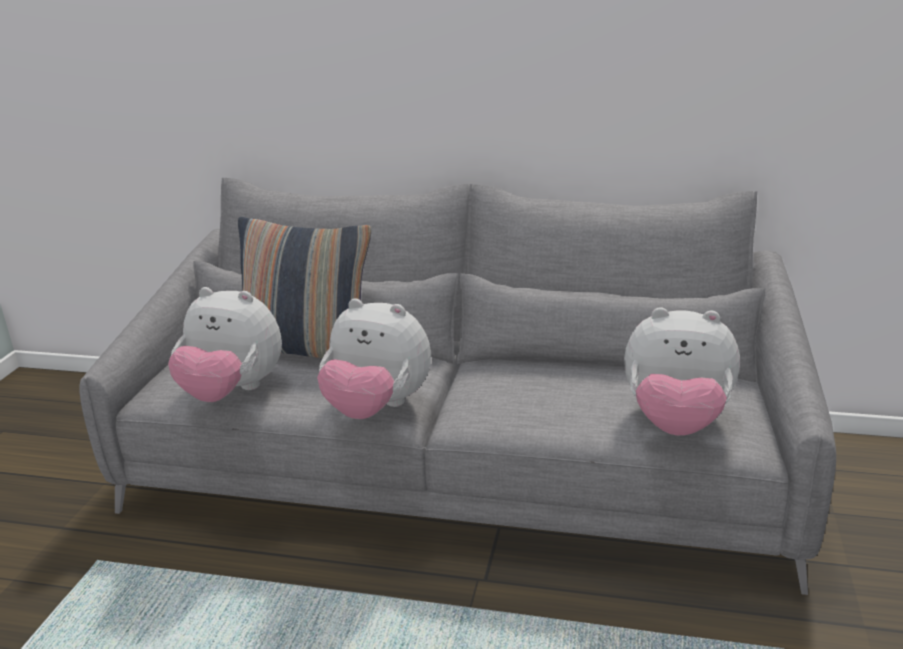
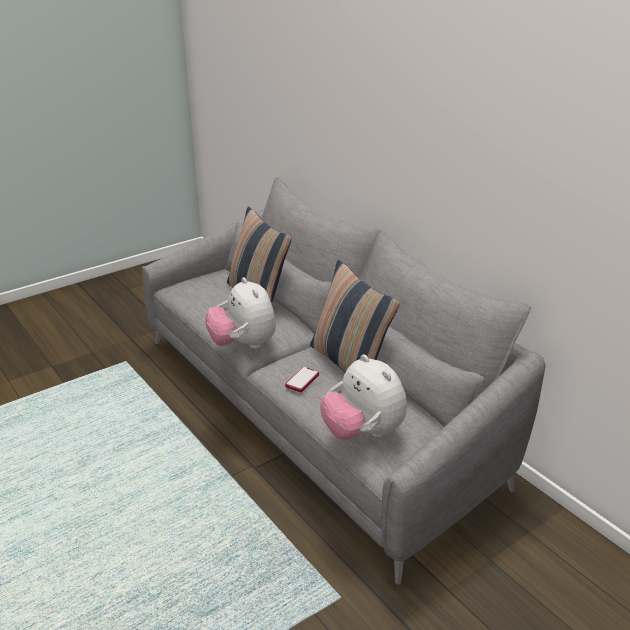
camera: 40 degrees right, 5 degrees up
plush toy [168,287,282,402] -> none
none -> phone [285,367,319,392]
none -> pillow [310,260,400,373]

